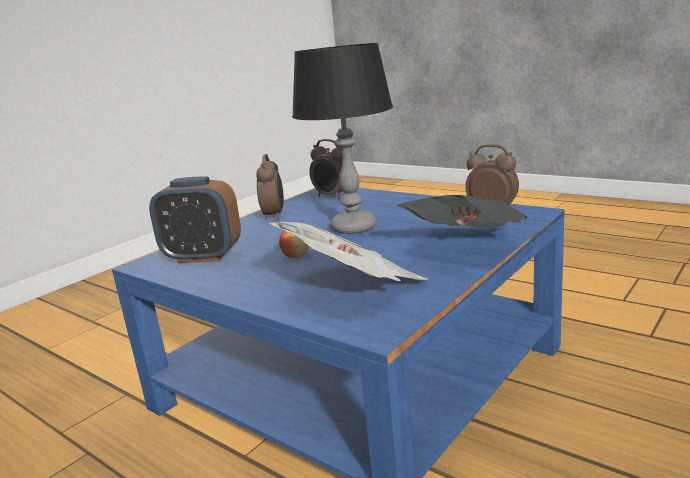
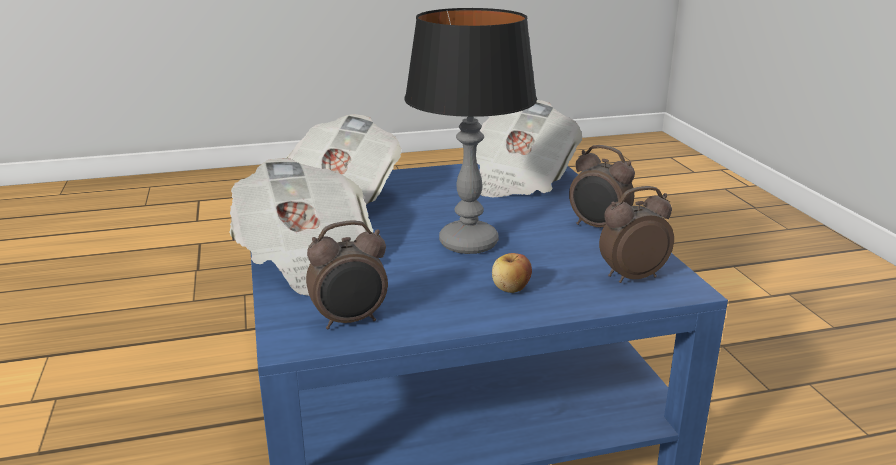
camera: 125 degrees right, 5 degrees up
alarm clock [149,177,241,263] -> newspaper [476,100,582,197]
apple [279,230,310,258] -> apple moved to [492,253,532,293]

